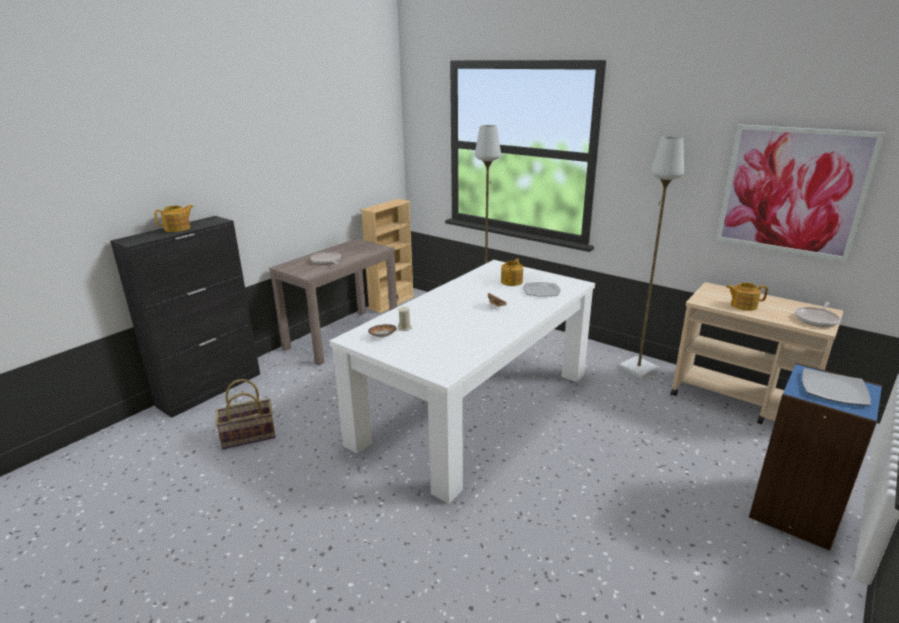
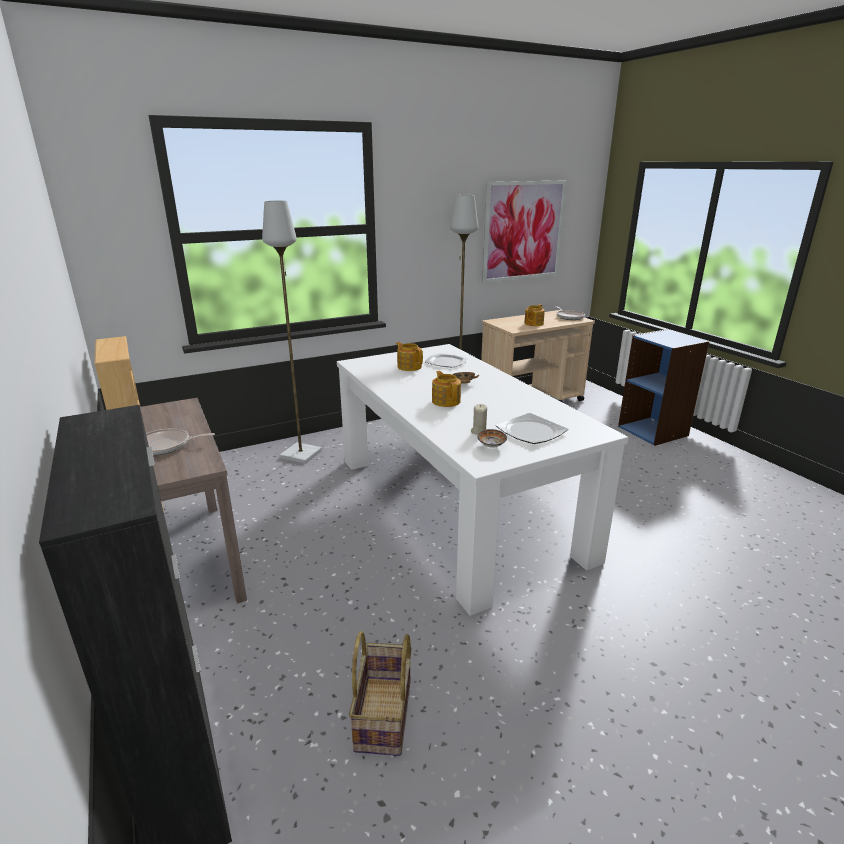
camera: 65 degrees left, 0 degrees up
teapot [154,205,193,232] -> teapot moved to [432,371,461,407]
plate [802,368,871,406] -> plate moved to [496,413,568,444]

